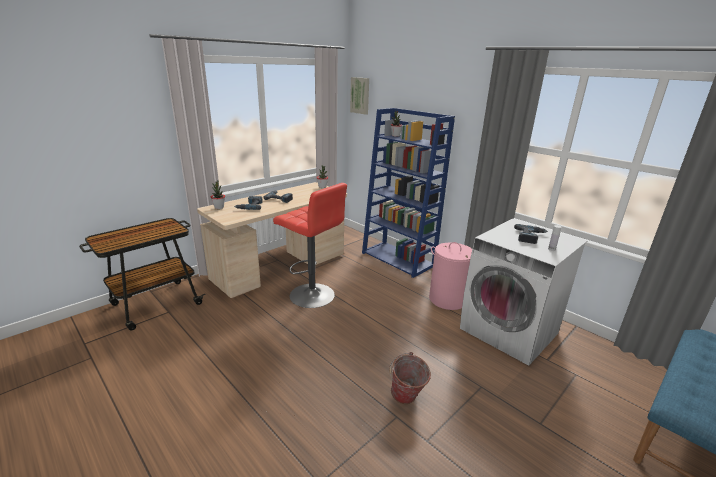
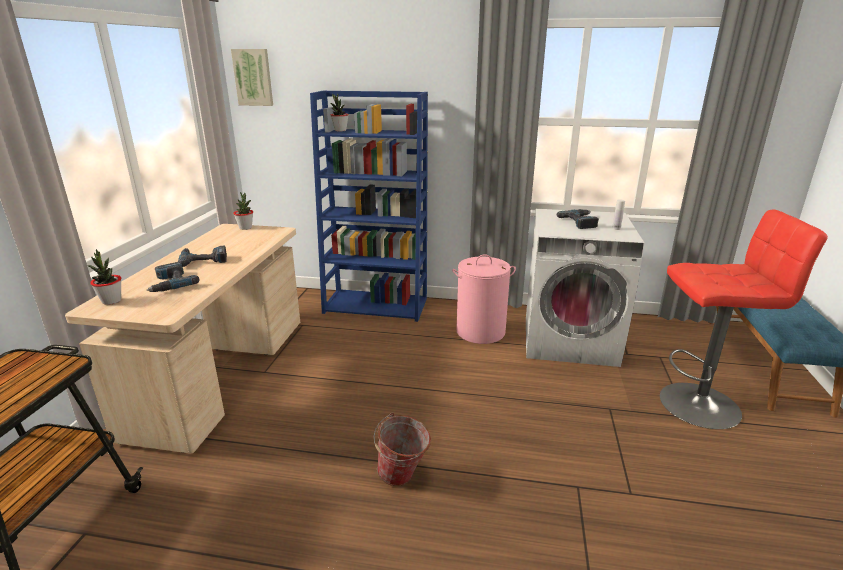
camera: 35 degrees left, 0 degrees up
red stool [273,183,347,308] -> red stool moved to [660,209,828,429]
bucket [389,352,431,404] -> bucket moved to [374,413,431,486]

